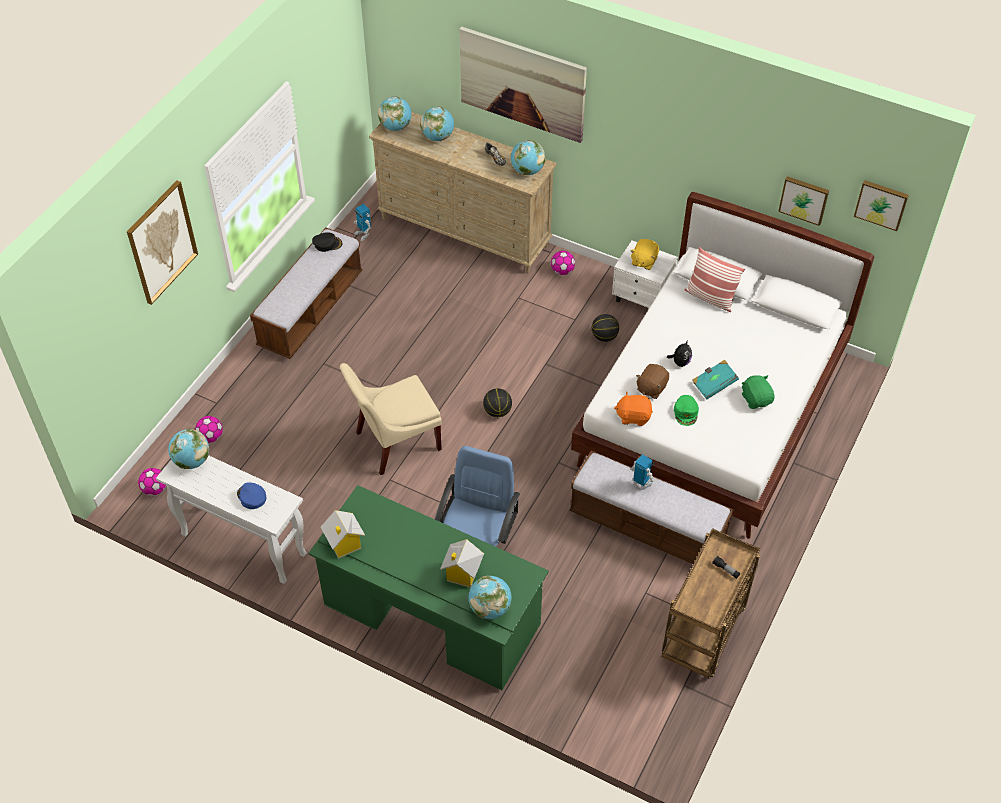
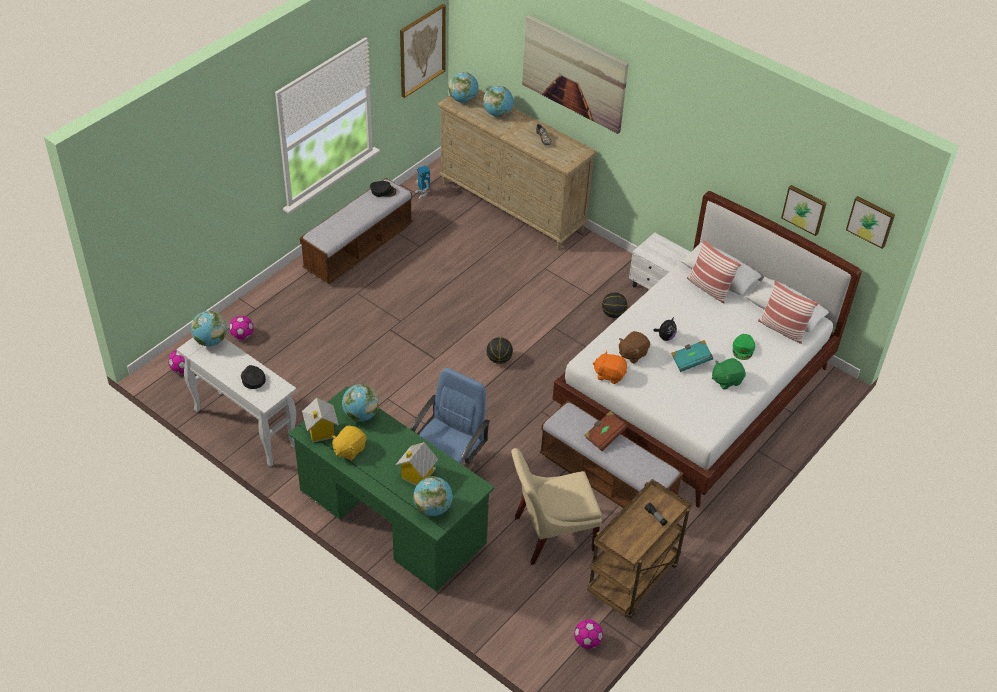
camera: 10 degrees right, 5 degrees down
picture [127,181,198,305] -> picture moved to [400,4,446,98]
blue cap [237,482,266,509] -> black cap [241,365,266,389]
beige chair [340,363,442,475] -> beige chair moved to [511,448,602,565]
globe [511,140,545,175] -> globe moved to [342,384,379,421]
football [551,251,575,275] -> football moved to [574,619,603,649]
yellow plush toy [630,239,659,270] -> yellow plush toy moved to [331,425,367,461]
toy robot [631,454,656,490] -> brown book [584,411,628,451]
green cap [674,395,699,426] -> green cap moved to [733,334,755,360]
green plush toy [742,375,774,409] -> green plush toy turned 105 degrees counterclockwise [712,358,746,390]
none -> pillow [758,280,818,344]

